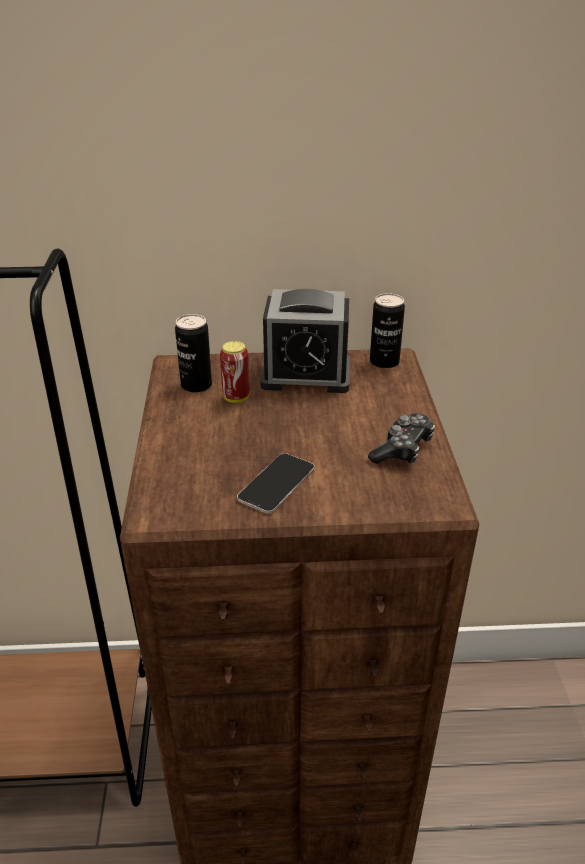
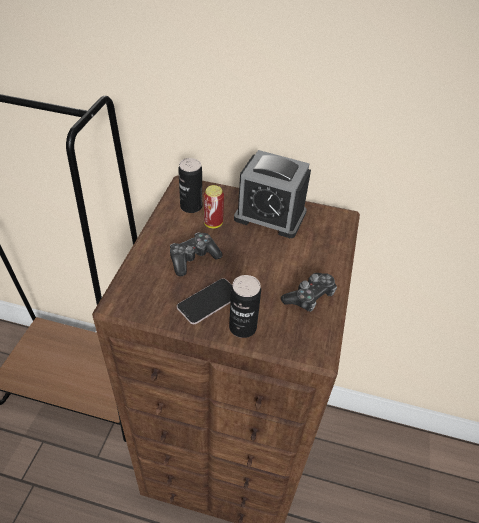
camera: 15 degrees right, 10 degrees up
can [370,293,405,369] -> can moved to [229,275,261,338]
none -> game controller [170,232,223,276]

